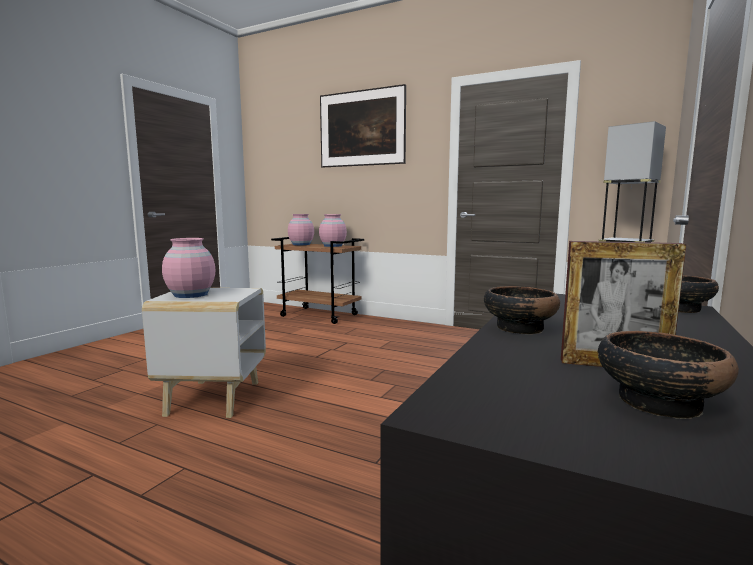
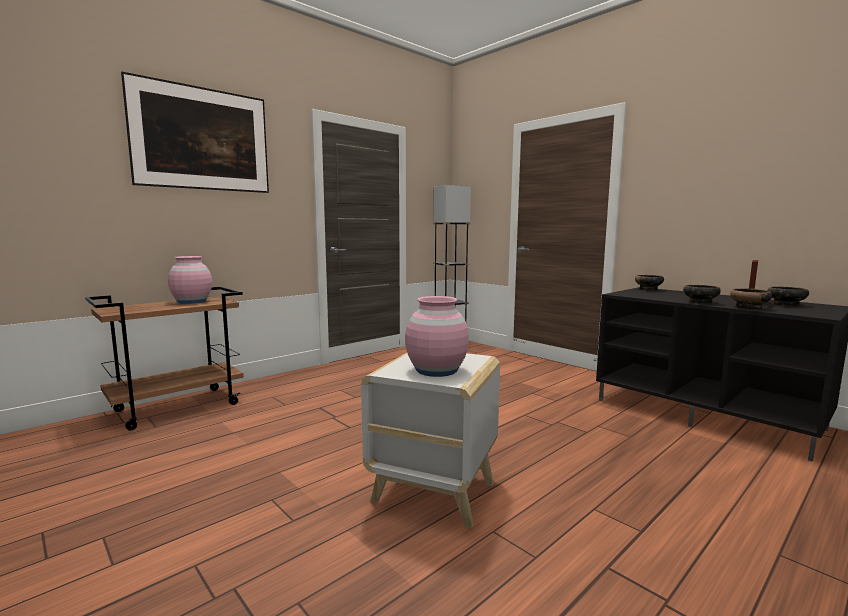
camera: 70 degrees left, 0 degrees up
pink vase [288,214,314,245] -> none
none -> bowl [730,288,772,310]

